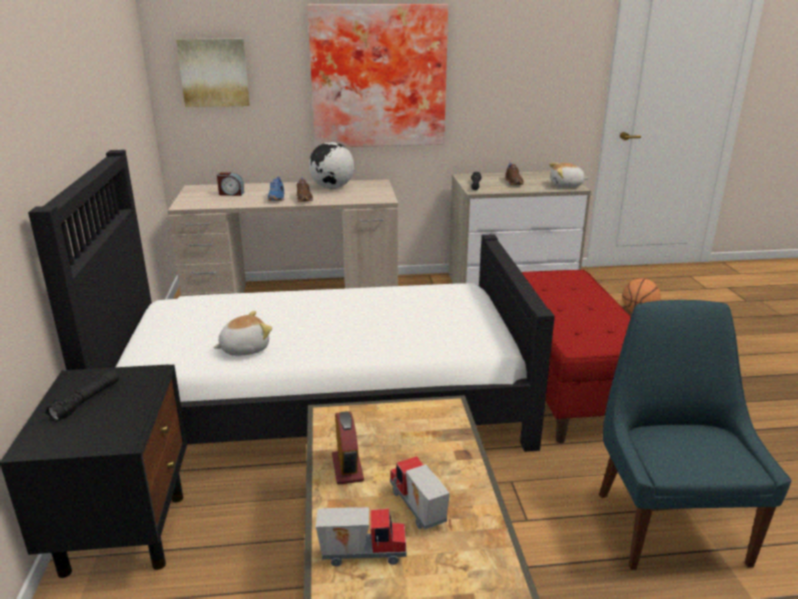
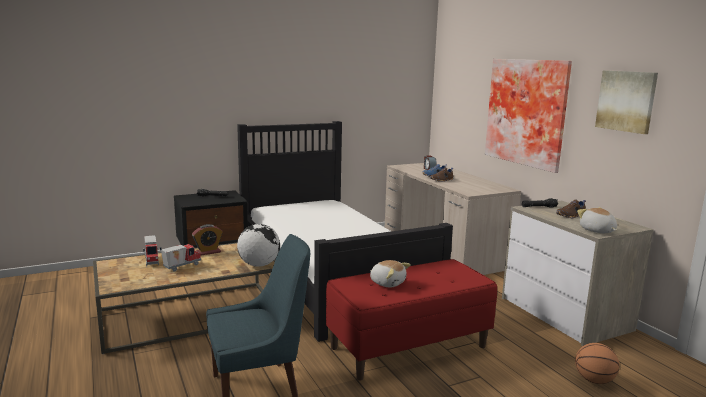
camera: 70 degrees right, 10 degrees down
picture [176,39,250,107] -> picture moved to [595,71,658,134]
plush toy [213,311,272,356] -> plush toy moved to [370,260,411,287]
globe [309,142,354,189] -> globe moved to [237,224,280,267]

